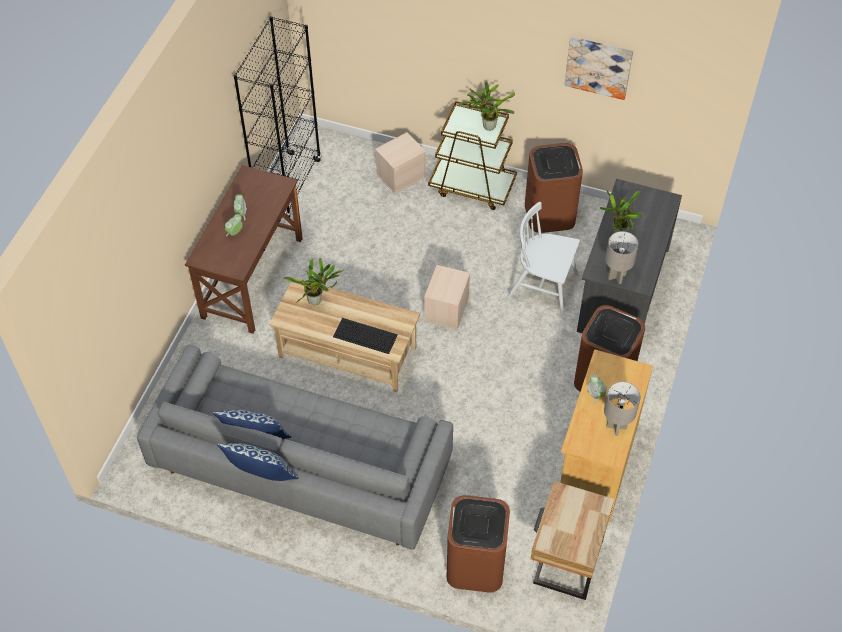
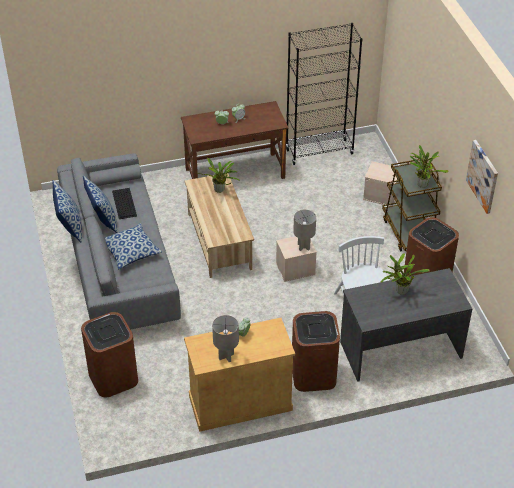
camera: 55 degrees right, 10 degrees down
keyboard [333,318,398,354] -> keyboard moved to [112,188,137,219]
beige nightstand [531,481,614,600] -> none
grey table lamp [605,231,639,284] -> grey table lamp moved to [293,210,316,251]
none -> pillow [104,223,162,269]

